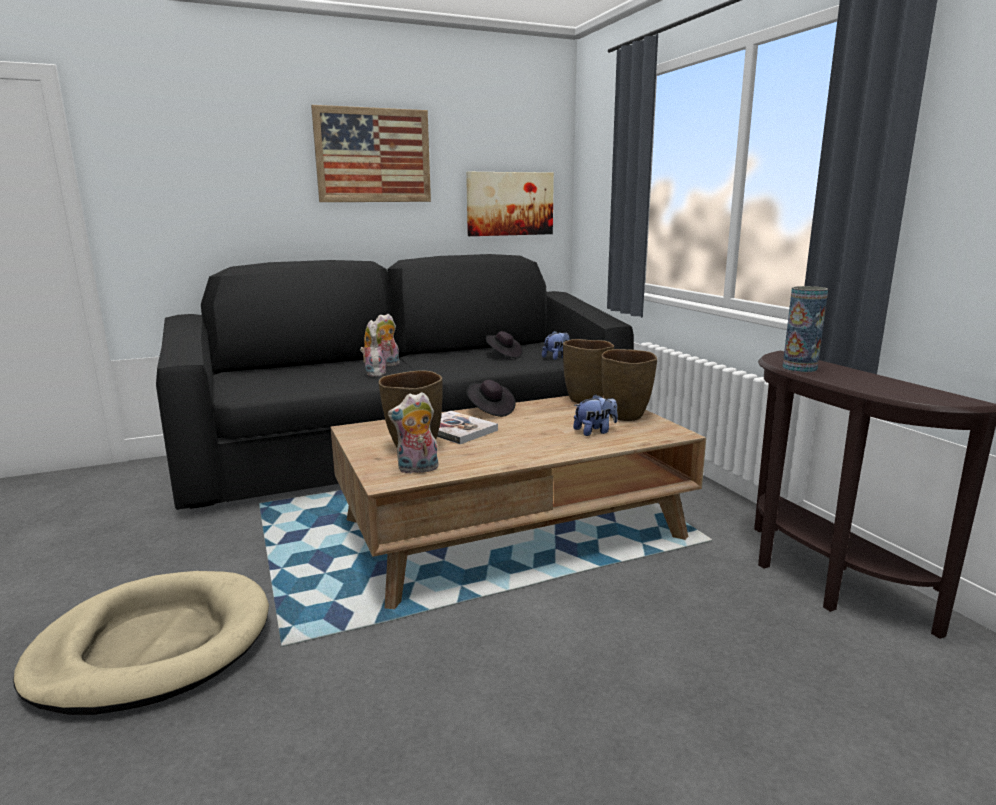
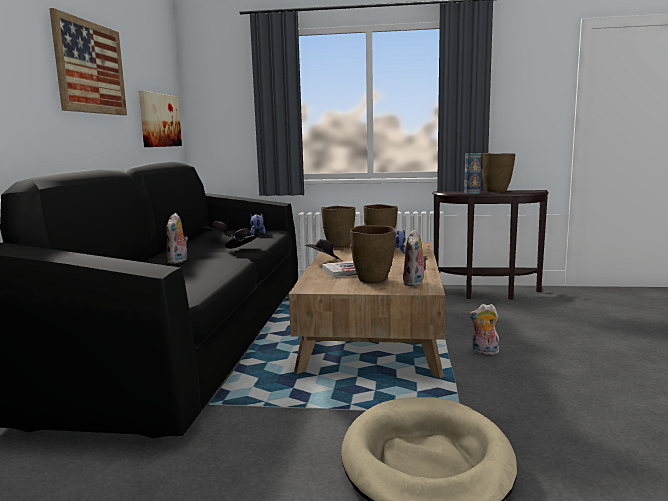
camera: 60 degrees left, 5 degrees down
plush toy [360,320,386,377] -> plush toy moved to [469,304,499,355]
none -> black hat [225,228,261,249]
none -> brown vase [481,153,515,192]

